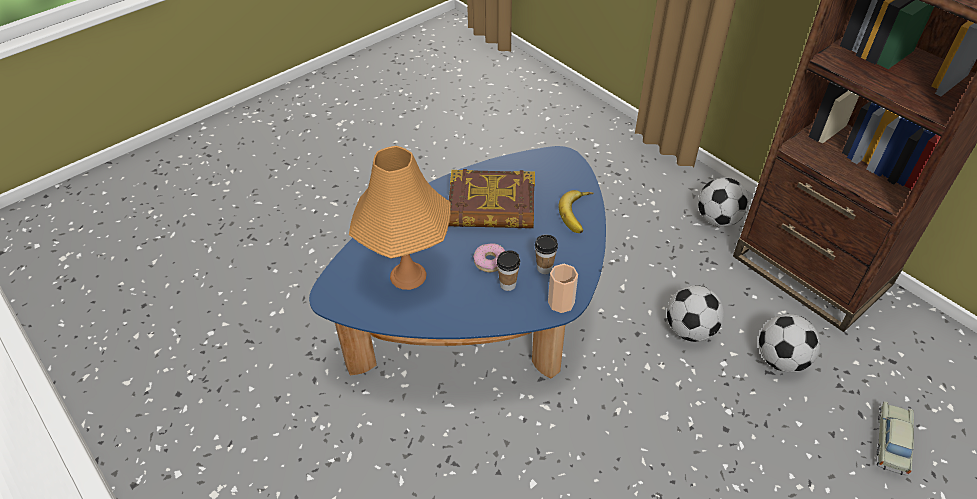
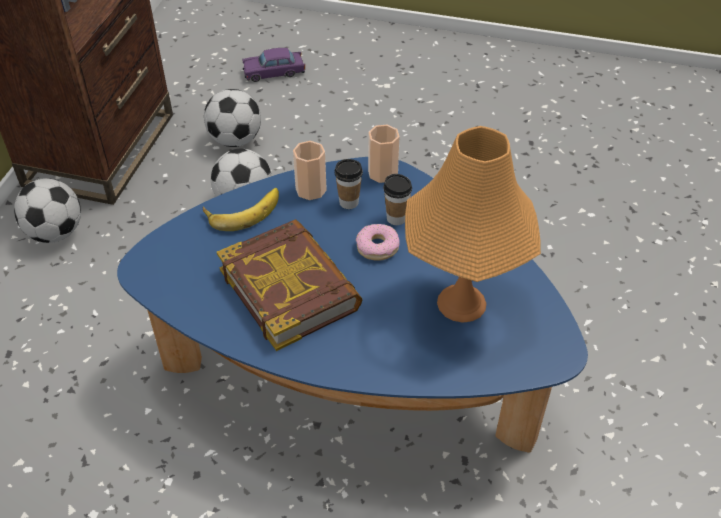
camera: 125 degrees left, 0 degrees up
beige toy car [877,401,914,476] -> purple toy car [242,48,305,82]
none -> cup [293,141,327,200]

